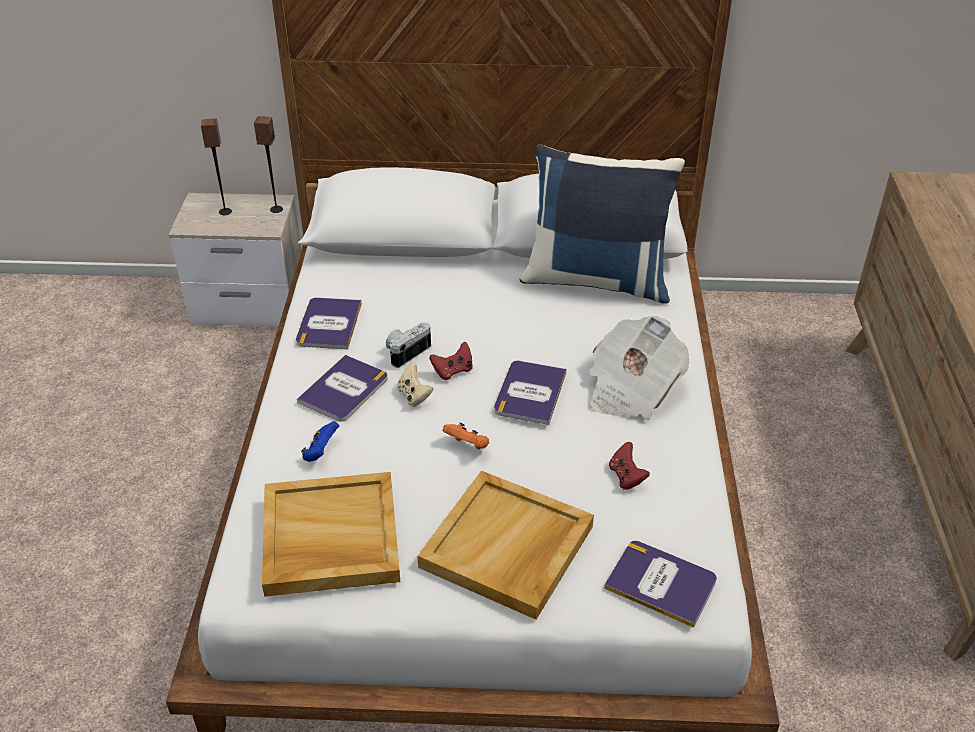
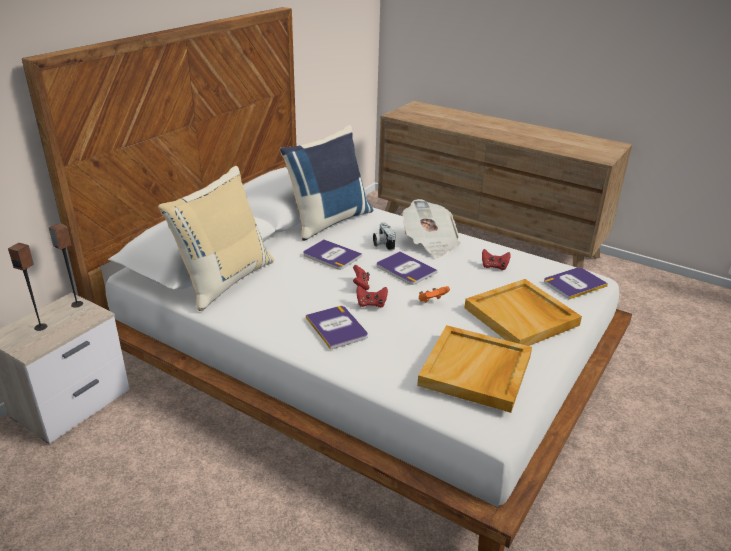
camera: 60 degrees left, 10 degrees down
book [296,297,362,350] -> book moved to [303,239,362,270]
blue game controller [301,421,339,462] -> none
camera [386,322,431,368] -> camera moved to [373,222,396,250]
beige game controller [397,363,433,407] -> red game controller [356,285,388,308]
none -> beige pillow [158,166,274,311]

